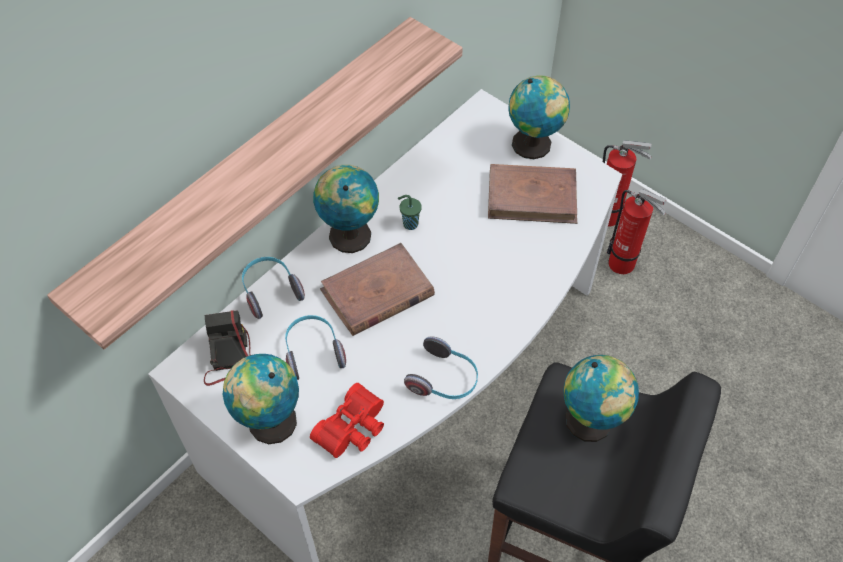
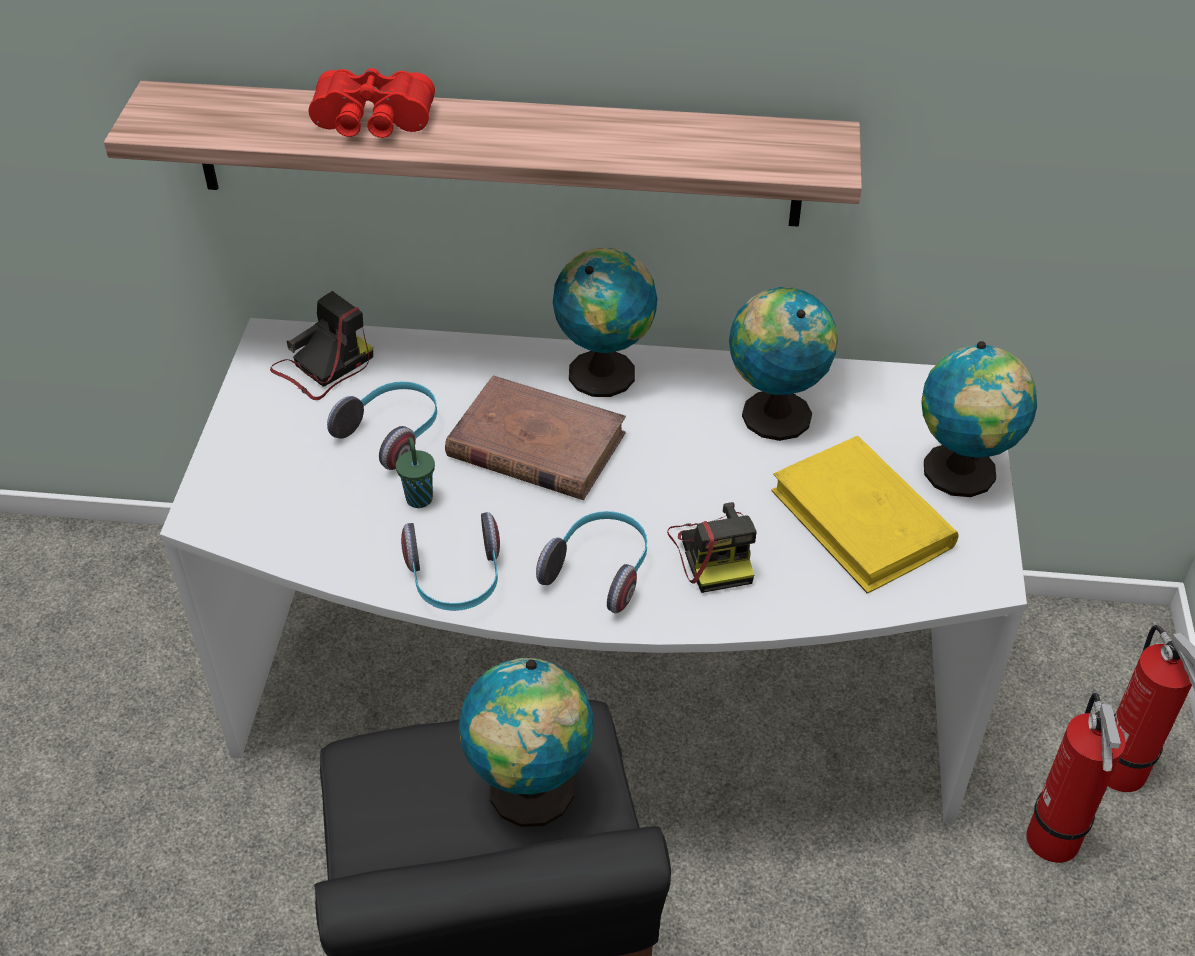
camera: 55 degrees right, 10 degrees down
globe [223,354,299,444] -> globe moved to [729,287,838,441]
headphones [242,257,305,319] -> headphones moved to [536,511,647,613]
red binoculars [310,383,384,458] -> red binoculars moved to [309,68,435,138]
green cup [398,195,422,230] -> green cup moved to [396,437,435,508]
brown book [488,164,577,224] -> yellow book [771,436,959,594]
none -> camera [667,502,757,593]

